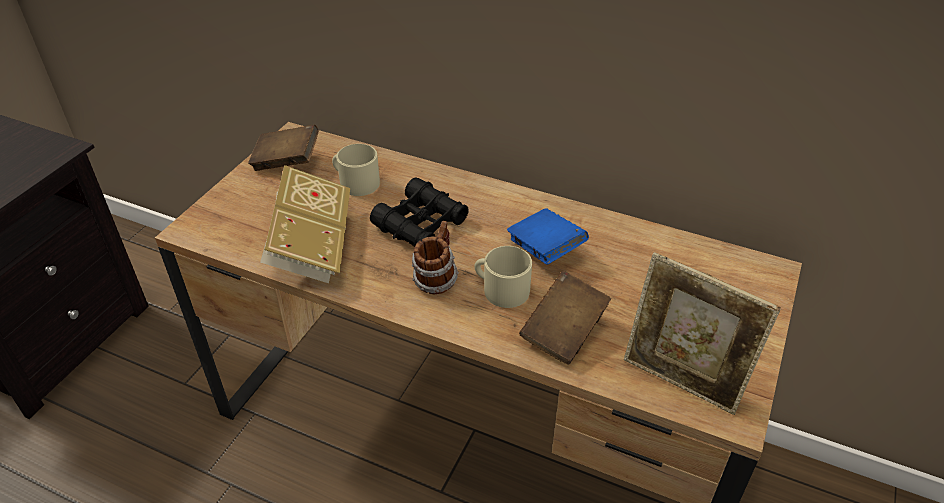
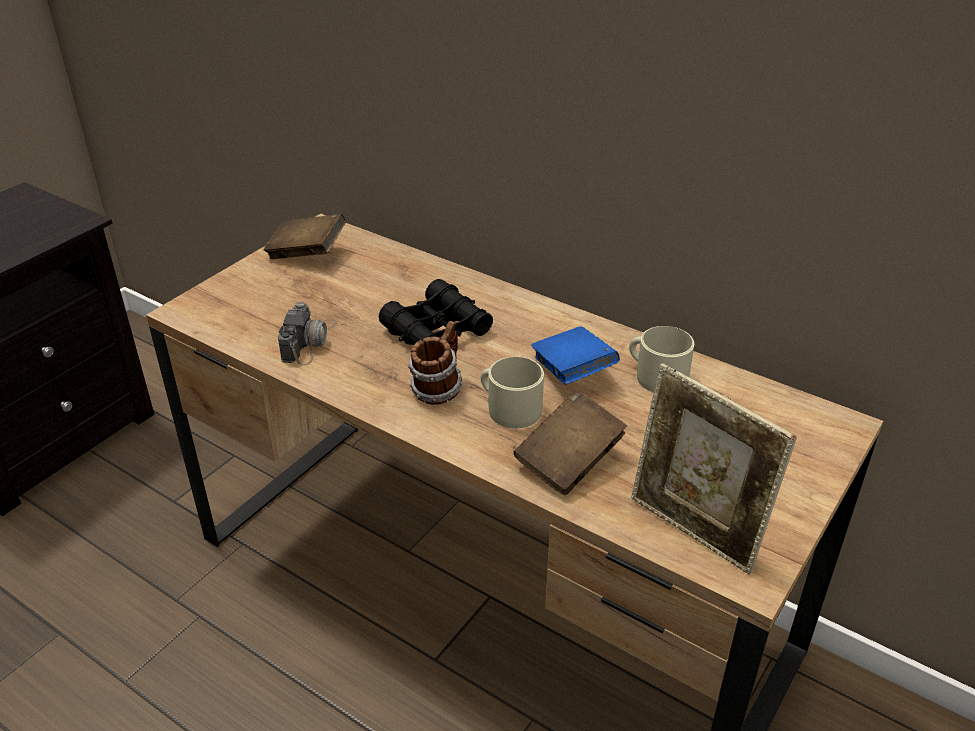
camera: 10 degrees right, 5 degrees down
book [260,165,350,283] -> camera [278,302,337,366]
beige mug [332,144,380,196] -> beige mug moved to [629,326,694,392]

